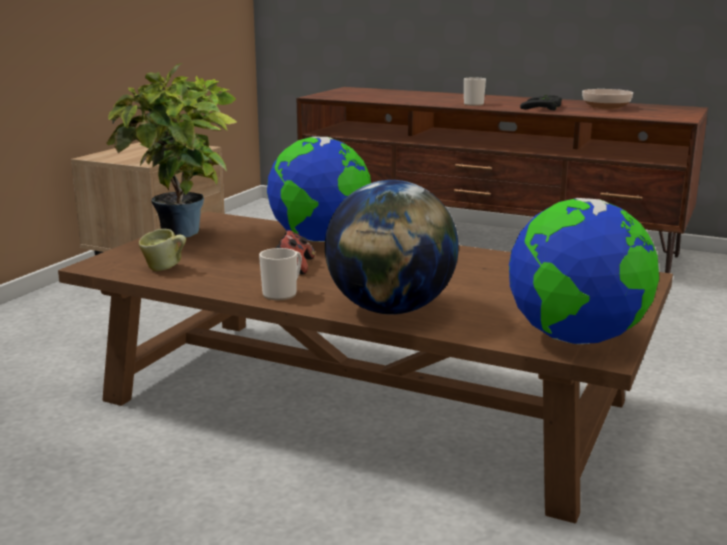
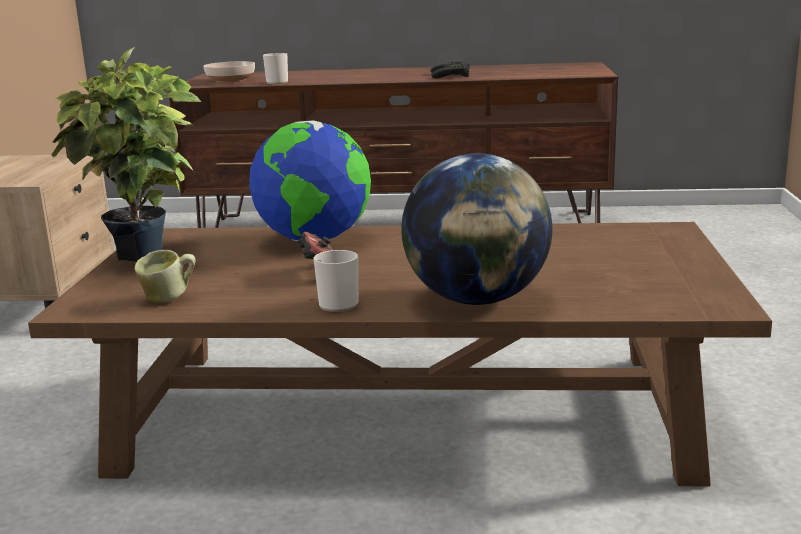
camera: 20 degrees left, 0 degrees up
mug [464,77,486,106] -> mug moved to [263,53,288,84]
globe [509,198,659,344] -> none
bowl [582,89,633,109] -> bowl moved to [203,61,255,83]

